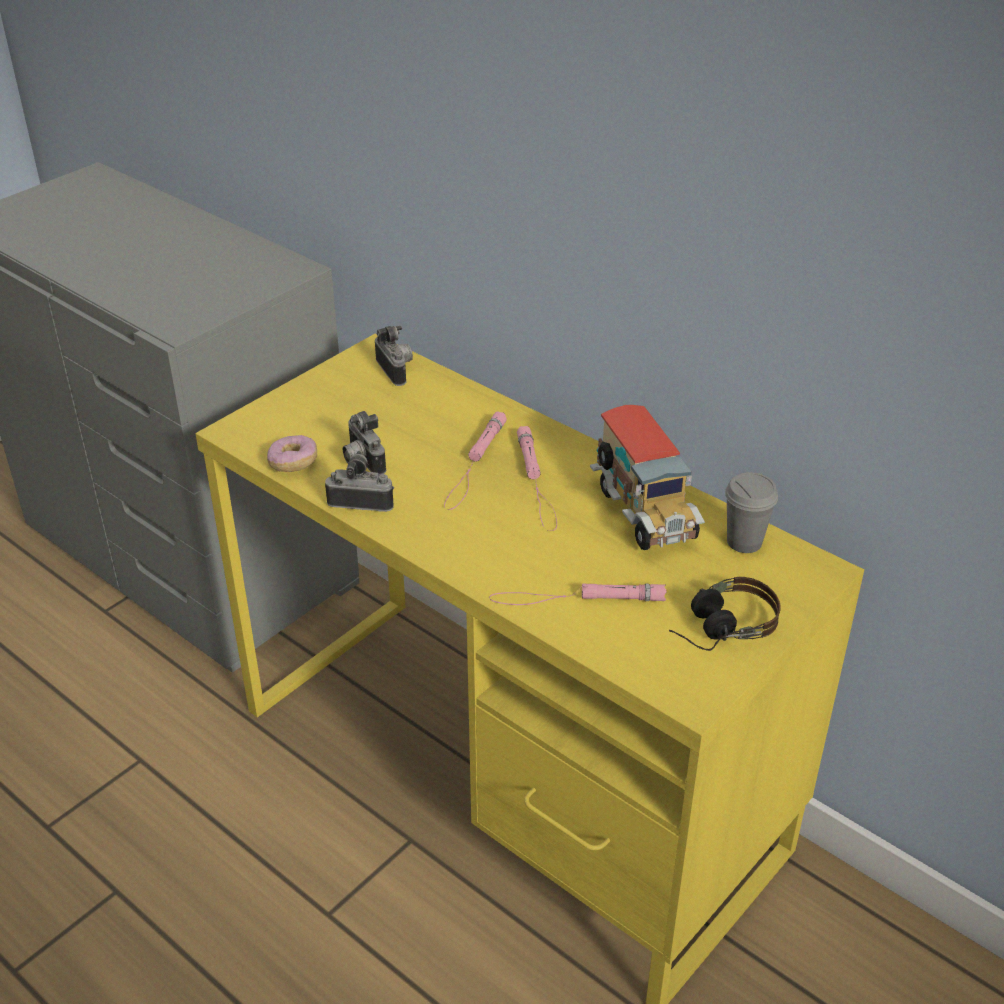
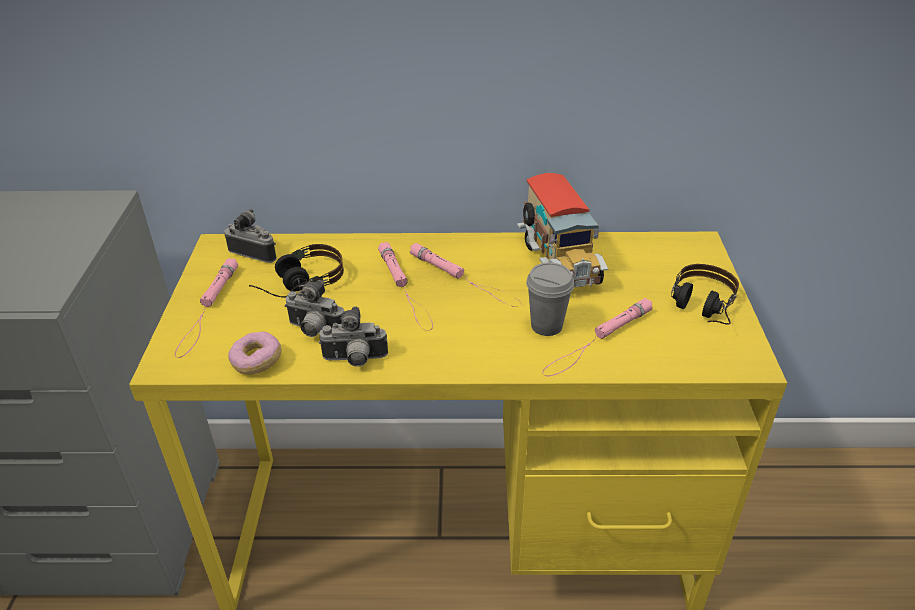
camera: 40 degrees left, 0 degrees up
camera [325,451,394,512] -> camera turned 150 degrees counterclockwise [319,306,388,367]
toy truck [590,405,705,550] -> toy truck turned 45 degrees clockwise [517,173,608,287]
grey cup [725,472,778,553] -> grey cup moved to [526,263,574,336]
none -> pink flashlight [175,258,238,358]
none -> headphones [249,244,344,298]

